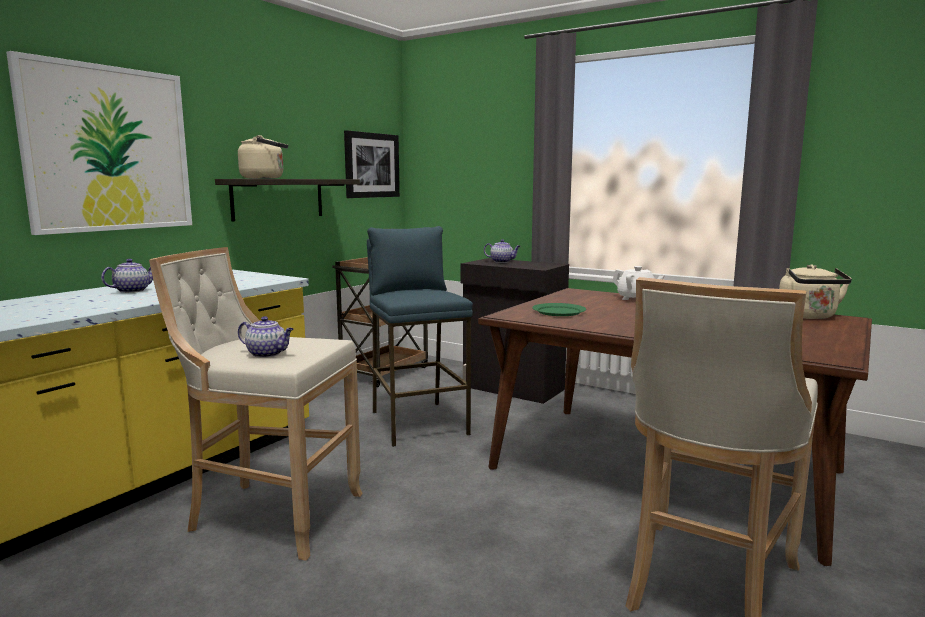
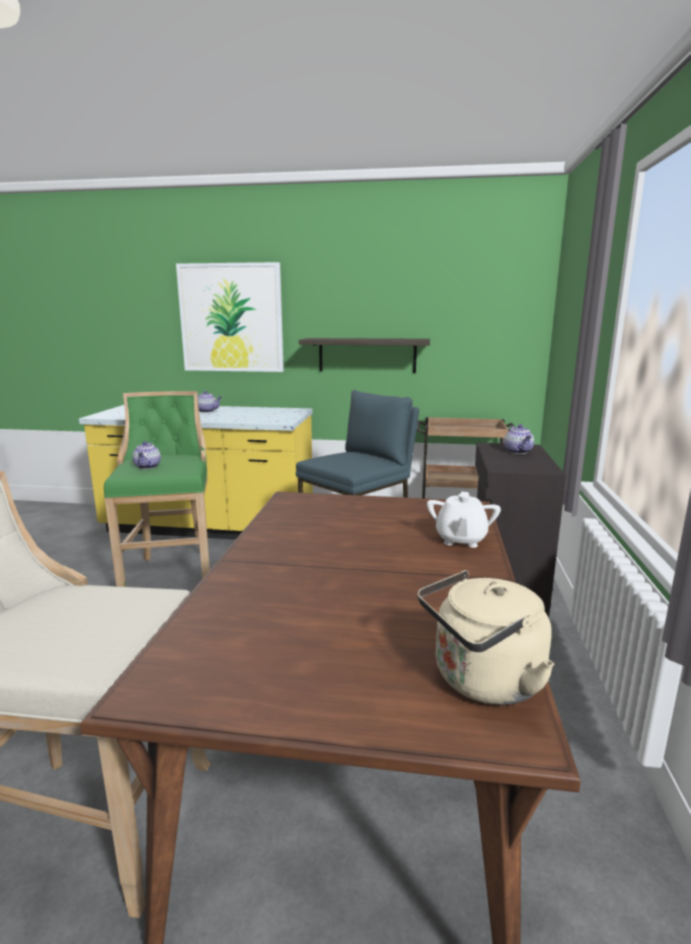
camera: 65 degrees right, 5 degrees up
beige stool [149,247,363,560] -> green stool [104,391,210,587]
beige kettle [238,135,288,179] -> none
picture [344,130,400,198] -> none
green plate [532,303,586,316] -> none

